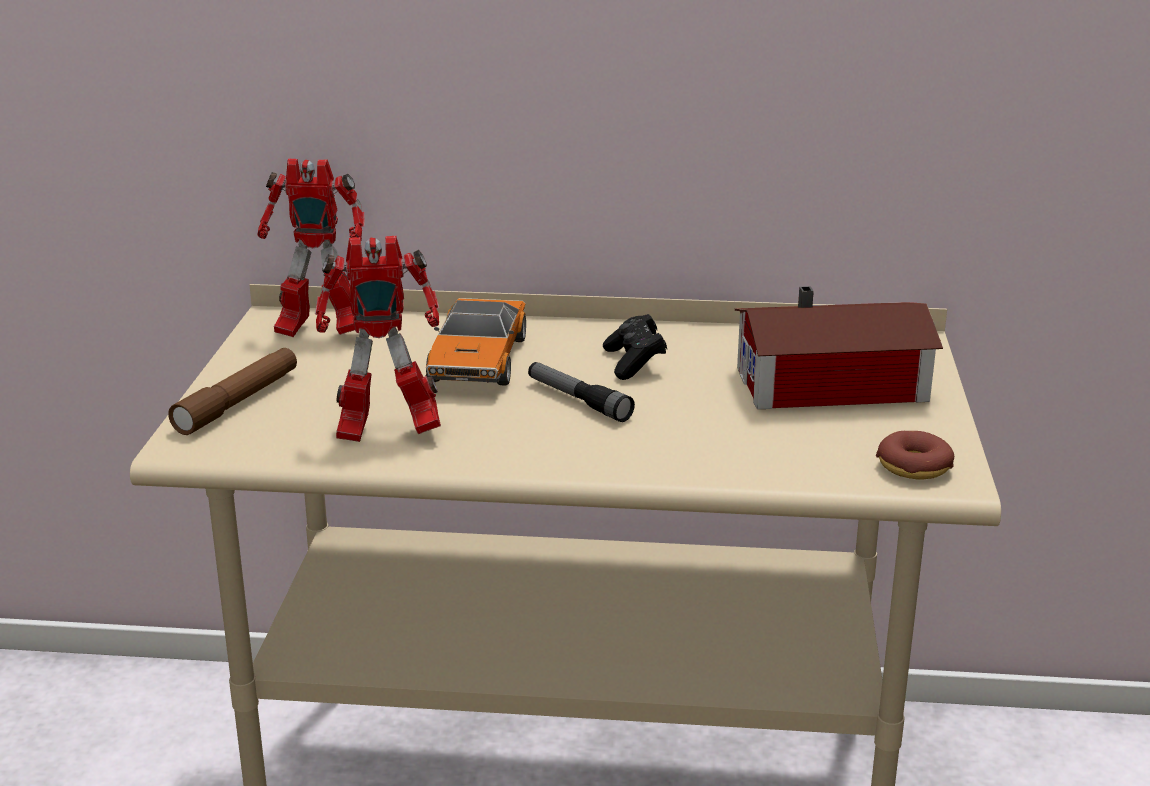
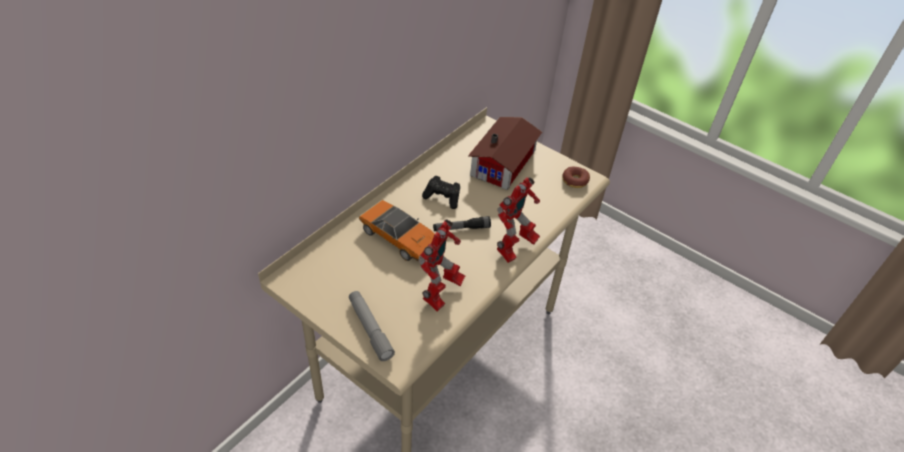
camera: 60 degrees left, 20 degrees up
brown flashlight [168,348,297,435] -> grey flashlight [349,291,395,361]
toy robot [257,159,365,337] -> toy robot moved to [497,177,540,263]

